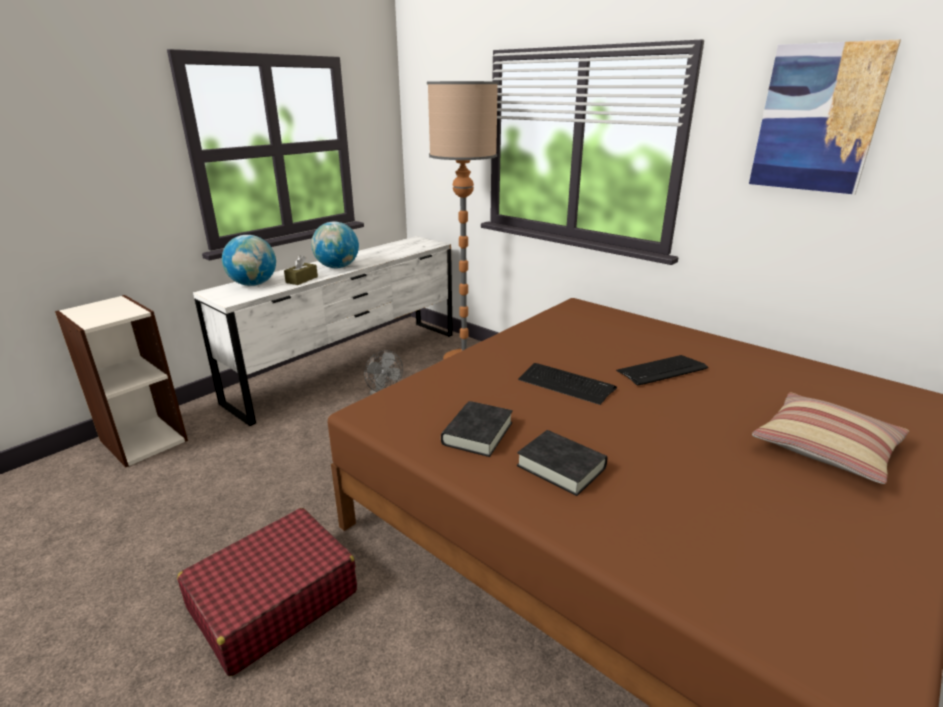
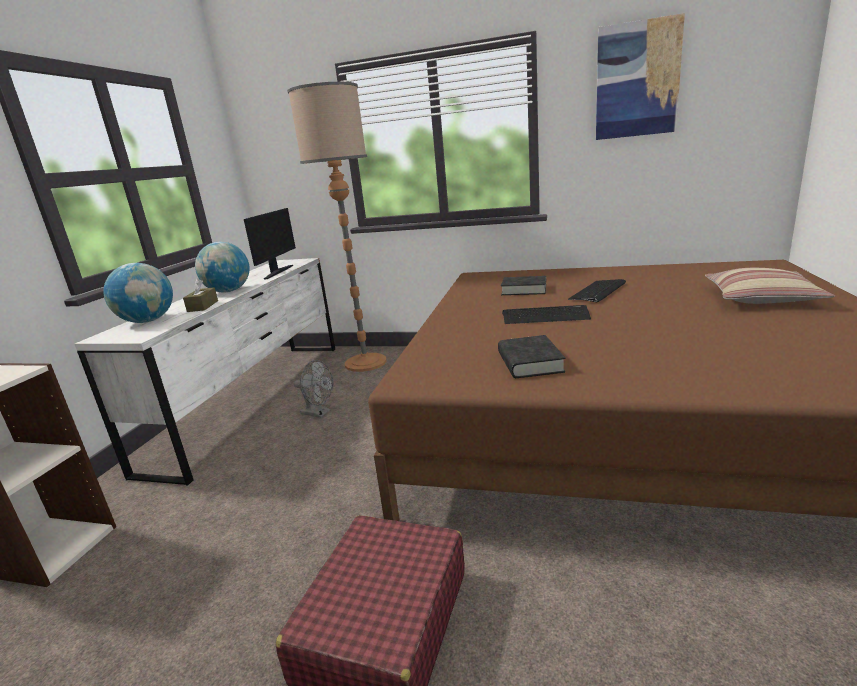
camera: 25 degrees left, 5 degrees down
black book [517,430,608,496] -> black book moved to [501,276,546,295]
none -> monitor [244,208,296,279]

